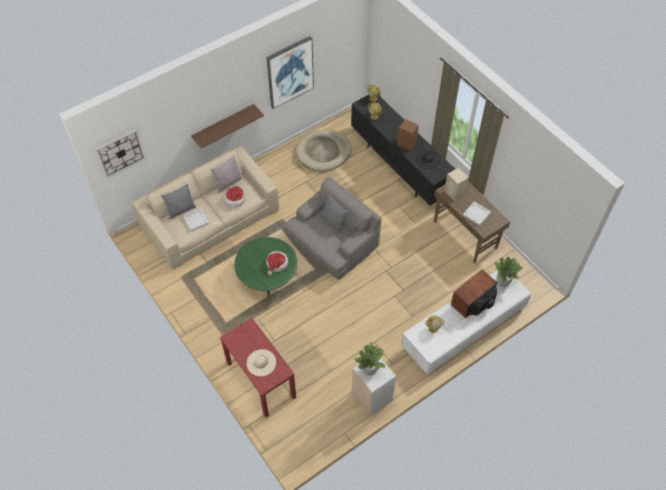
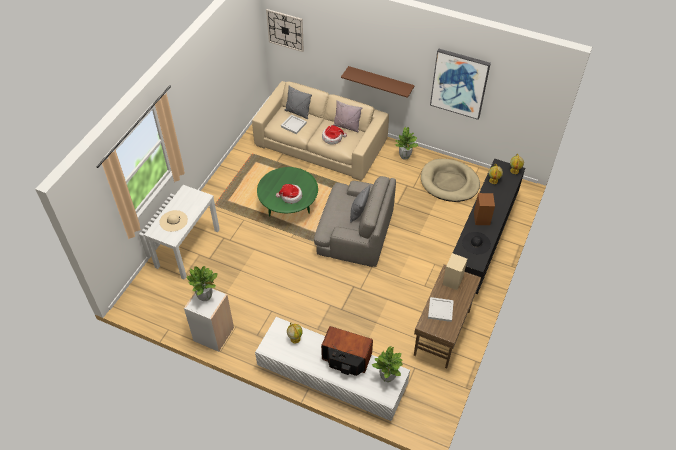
camera: 60 degrees right, 5 degrees down
red console table [220,318,296,418] -> white console table [144,185,220,280]
none -> potted plant [395,127,418,160]

